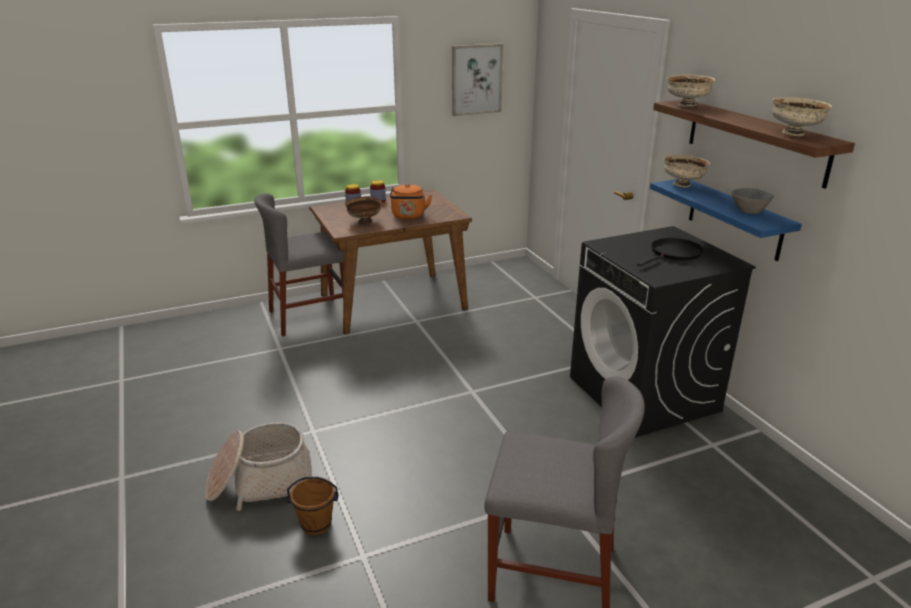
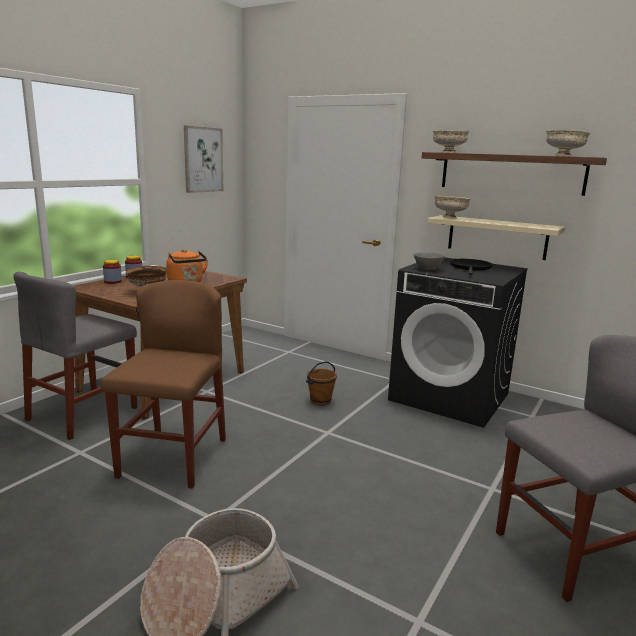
camera: 35 degrees left, 10 degrees down
brown bucket [287,477,338,535] -> brown bucket moved to [306,361,337,406]
blue shelf [650,179,802,261] -> beige shelf [427,215,565,260]
grey bowl [732,188,774,214] -> grey bowl moved to [414,252,445,270]
none -> brown chair [101,280,226,489]

